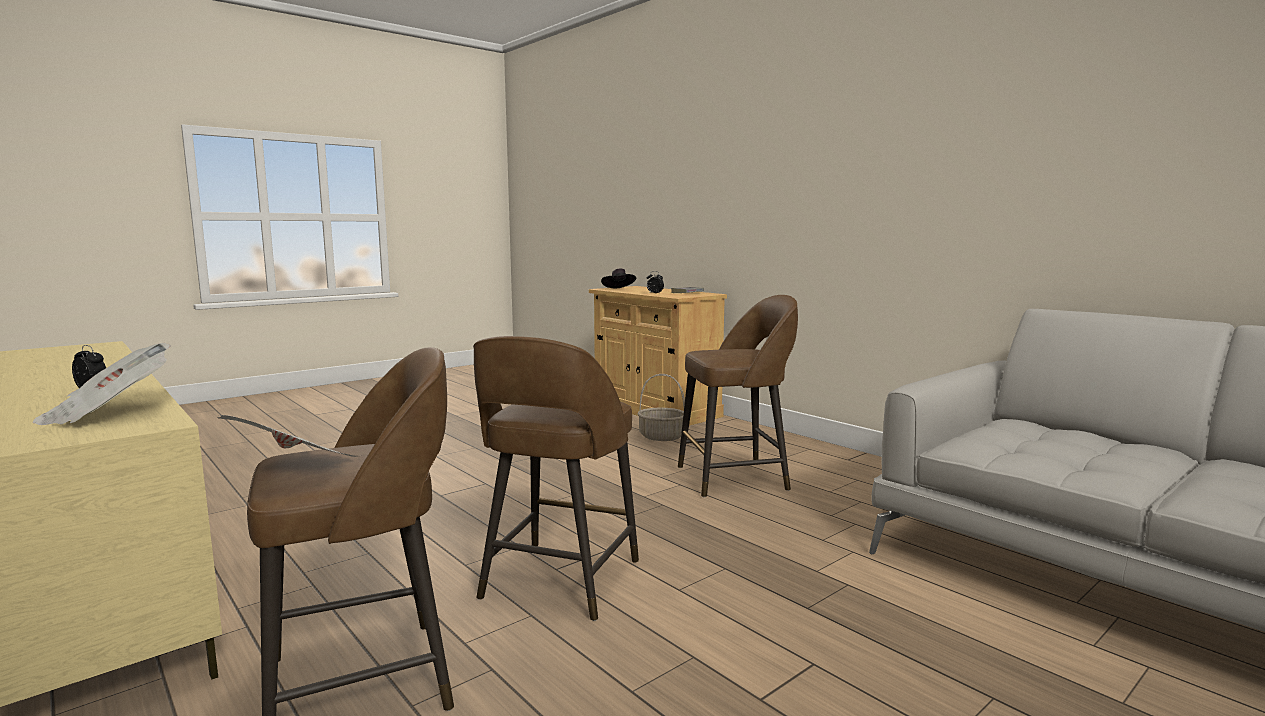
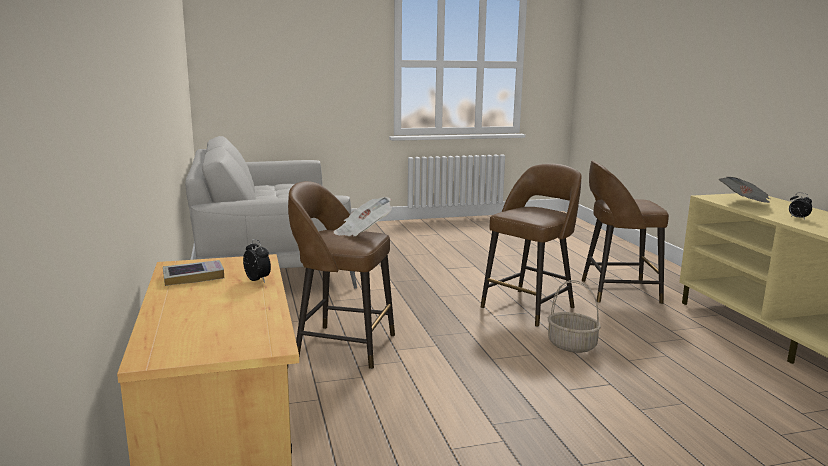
camera: 155 degrees left, 5 degrees up
newspaper [217,415,357,457] -> newspaper moved to [334,197,392,237]
black hat [601,269,636,288] -> none
basket [638,374,685,441] -> basket moved to [548,280,601,353]

